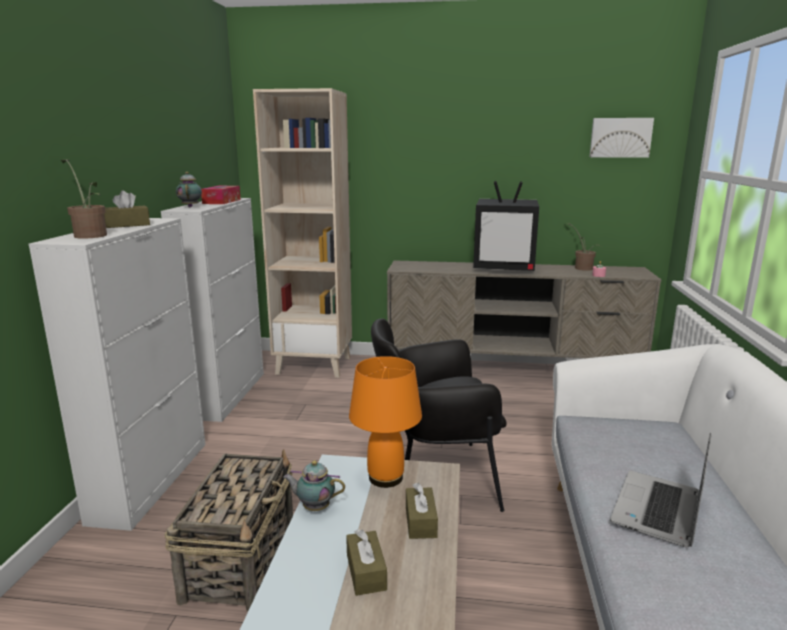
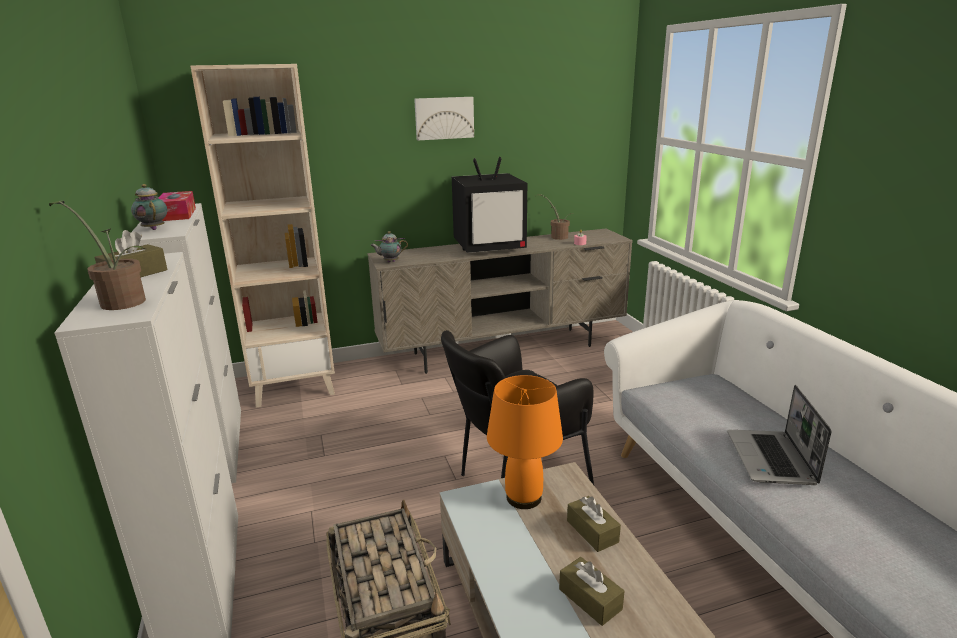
camera: 25 degrees left, 5 degrees up
teapot [283,460,345,511] -> teapot moved to [370,231,408,262]
picture [589,118,654,158] -> picture moved to [414,97,474,140]

